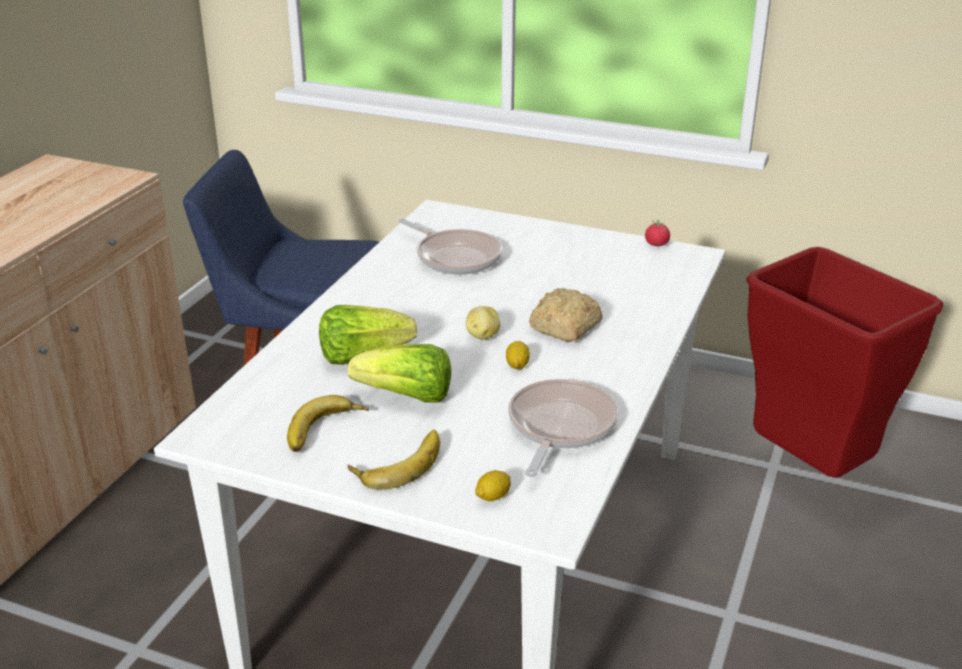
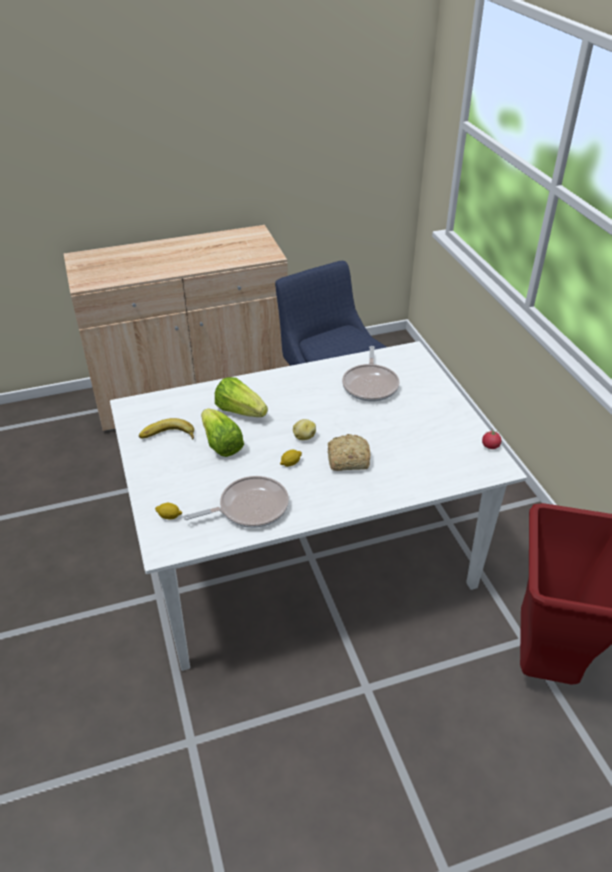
camera: 50 degrees right, 10 degrees up
banana [348,430,440,490] -> none

